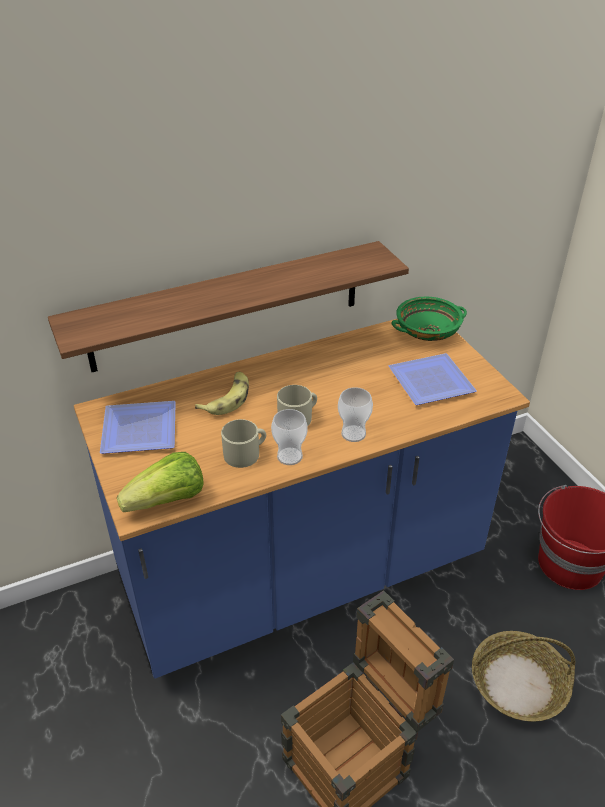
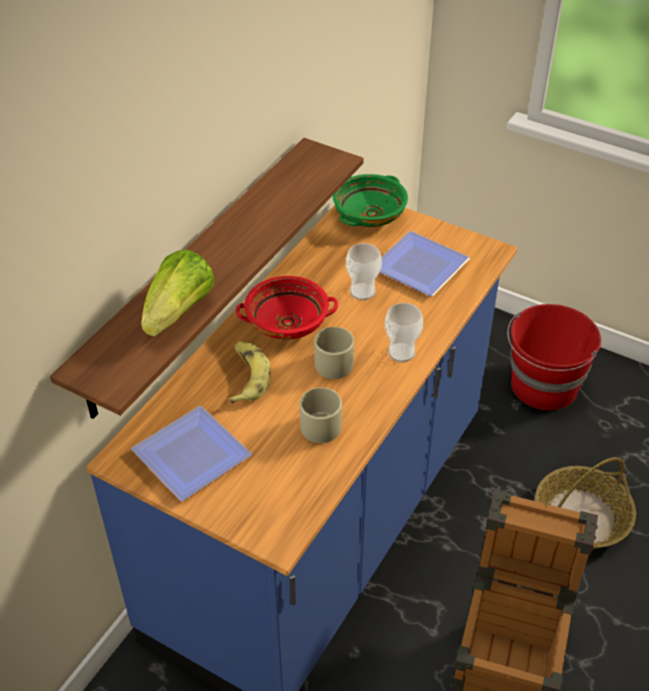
camera: 35 degrees left, 5 degrees up
lettuce [117,452,204,512] -> lettuce moved to [141,249,215,336]
cup [271,409,308,465] -> cup moved to [346,243,382,300]
none -> red bowl [236,276,338,340]

